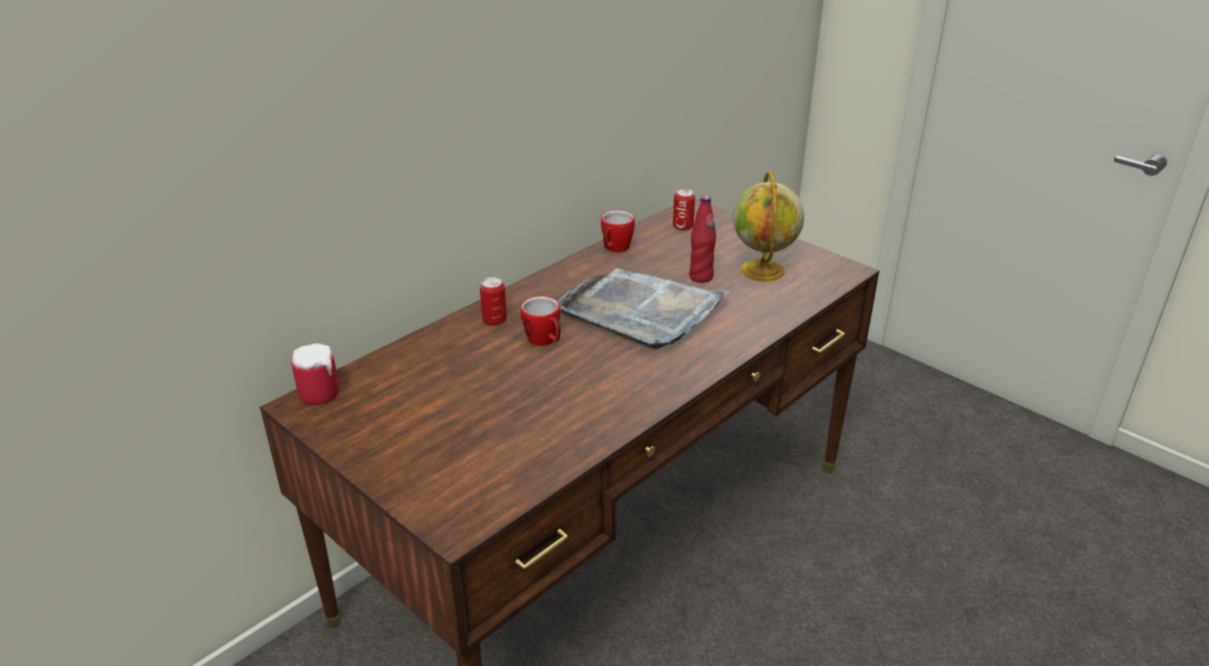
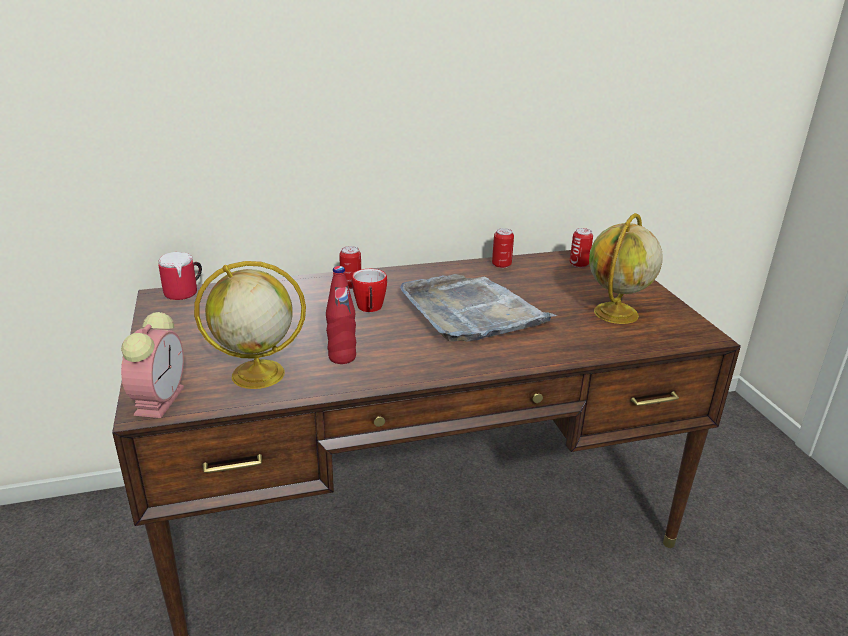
camera: 30 degrees right, 5 degrees down
mug [601,210,635,252] -> can [492,228,514,268]
red bottle [689,196,716,283] -> red bottle moved to [326,266,356,364]
none -> alarm clock [121,312,184,418]
none -> globe [194,261,306,389]

